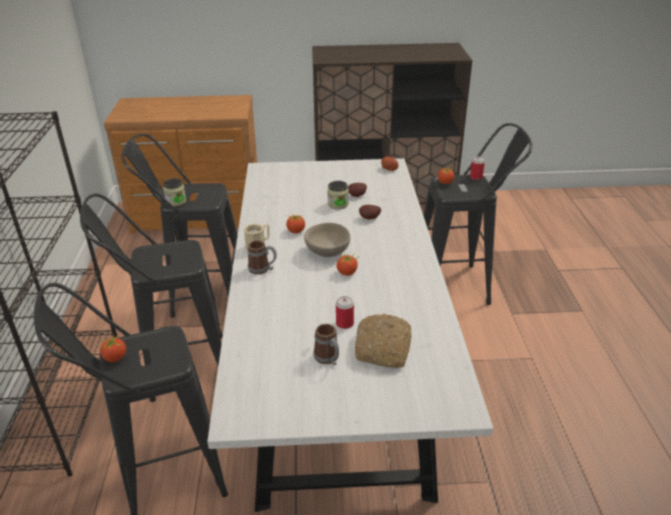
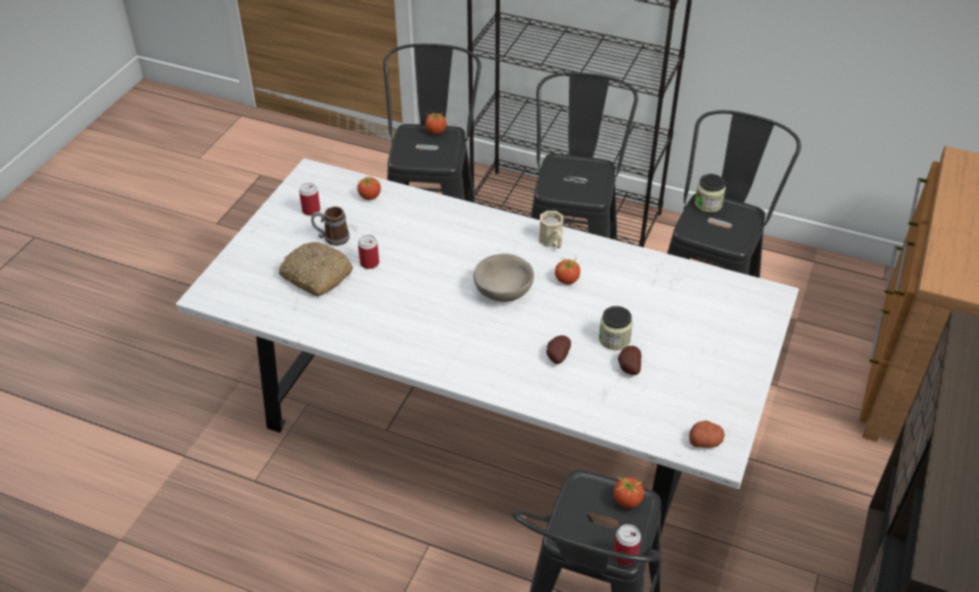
camera: 115 degrees right, 10 degrees up
mug [248,241,277,274] -> none
tomato [336,252,358,276] -> tomato moved to [357,176,381,200]
none -> can [299,183,320,216]

